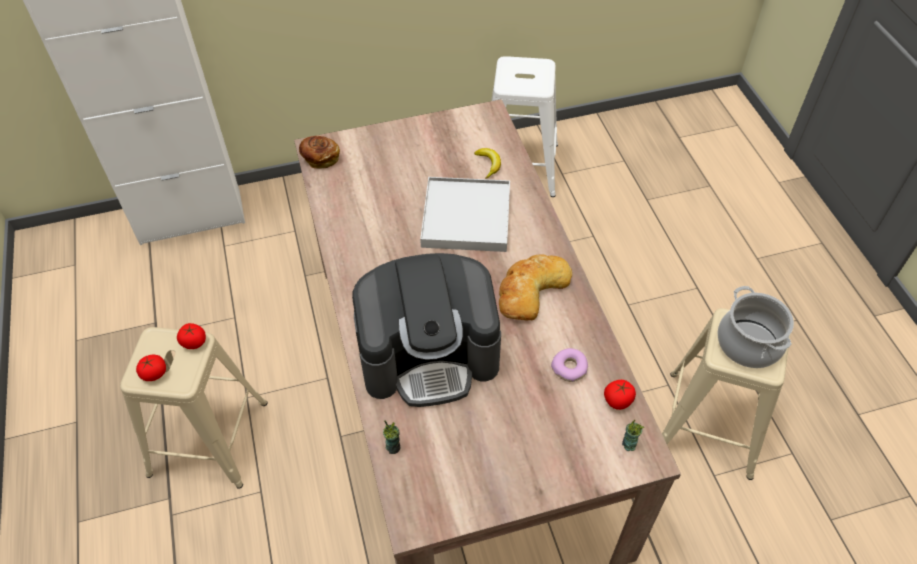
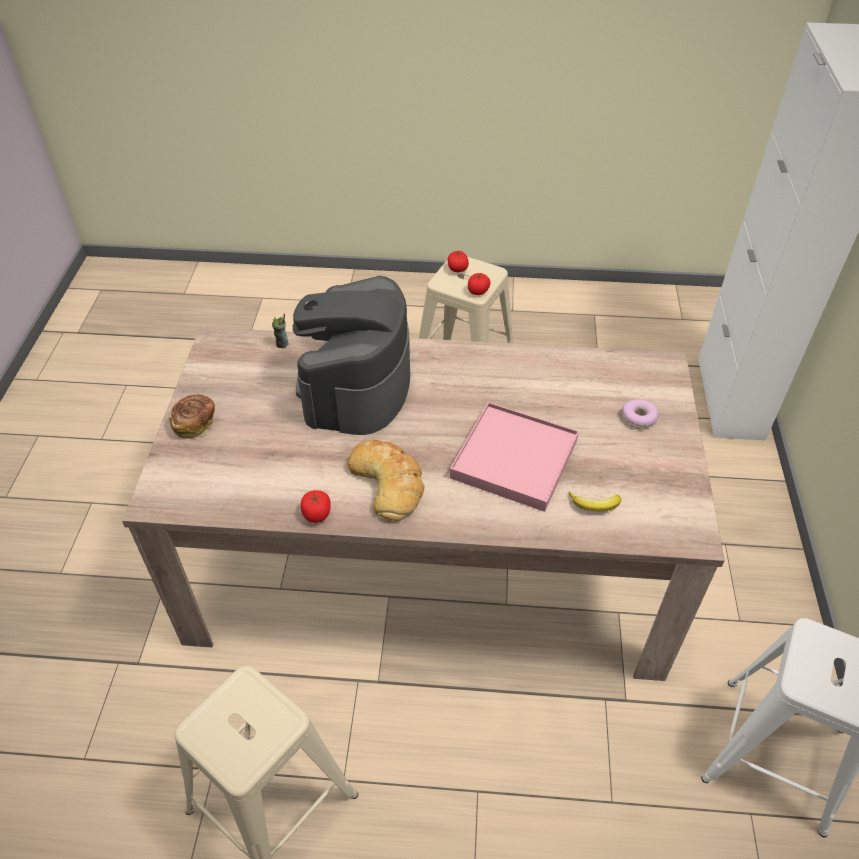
camera: 110 degrees right, 5 degrees down
bread [299,136,340,169] -> bread moved to [169,395,215,439]
white tray [420,177,510,252] -> pink tray [450,402,579,512]
donut [551,348,588,382] -> donut moved to [622,399,659,429]
tomato [604,380,636,410] -> tomato moved to [301,490,331,523]
cup [622,420,644,451] -> none
cooking pot [717,286,794,368] -> none

